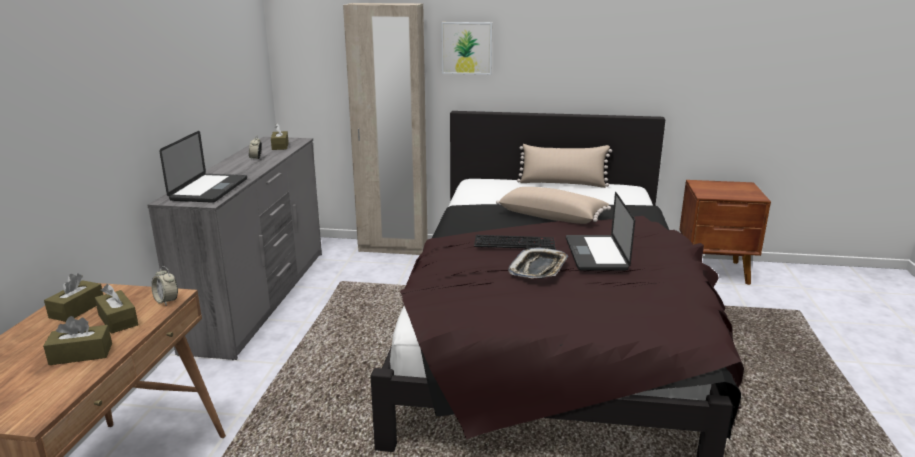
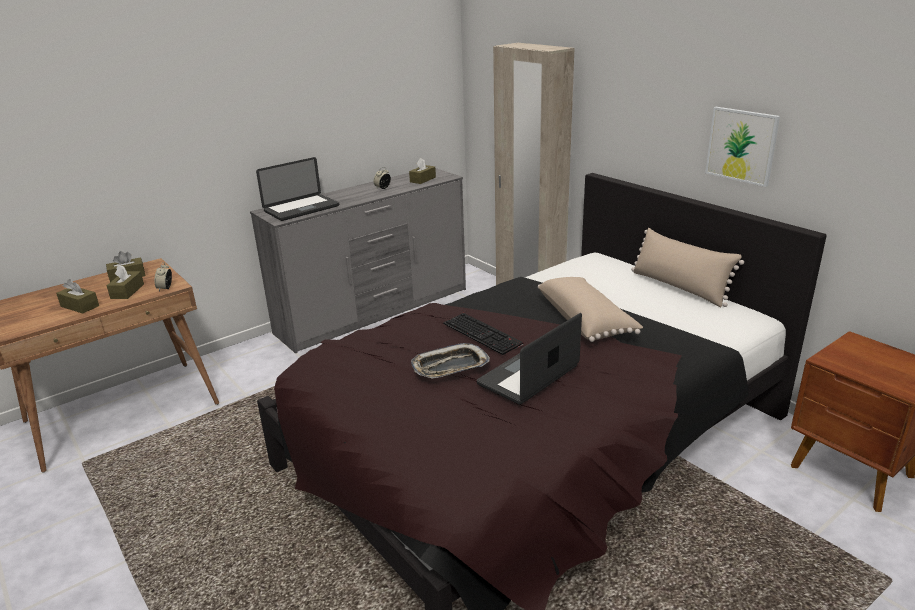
camera: 45 degrees right, 5 degrees up
picture [441,22,492,75] -> picture moved to [705,107,780,187]

